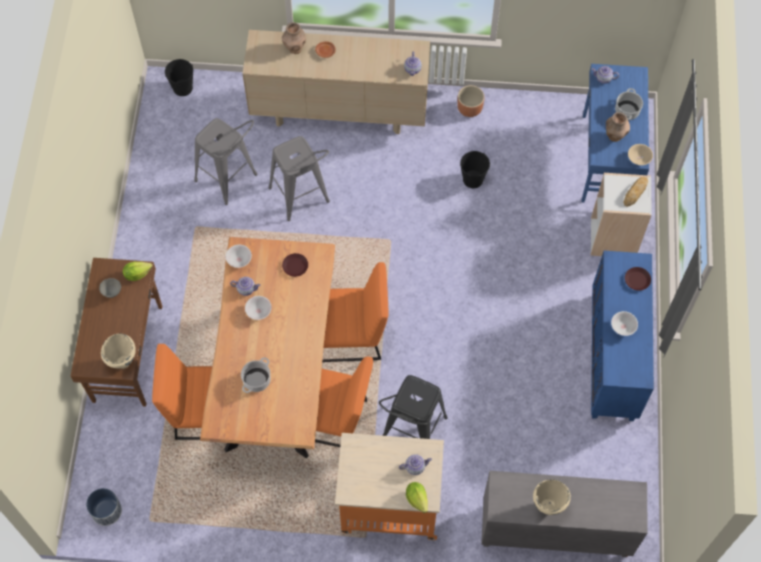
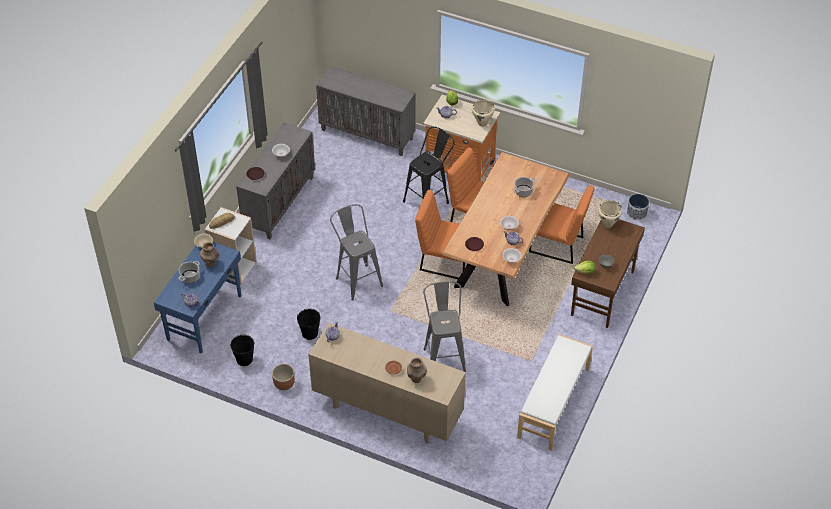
camera: 160 degrees left, 15 degrees down
black bucket [165,59,193,96] -> black bucket moved to [230,335,255,366]
grey stool [194,118,257,205] -> grey stool moved to [330,204,383,300]
beige cooking pot [533,479,571,515] -> beige cooking pot moved to [472,100,495,126]
blue cabinet [591,251,654,421] -> grey cabinet [236,122,315,239]
none -> white bench [517,334,593,451]

